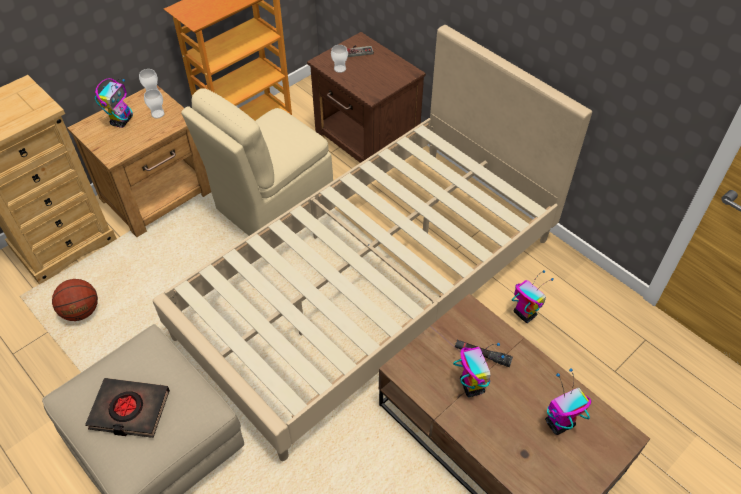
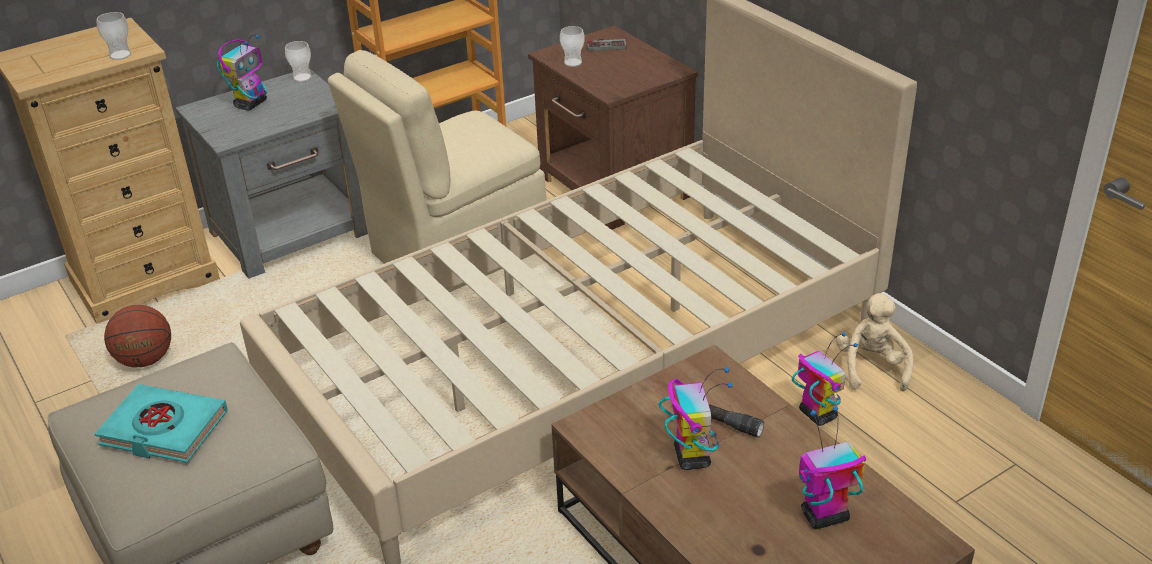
camera: 10 degrees right, 15 degrees down
brown nightstand [67,85,211,237] -> grey nightstand [175,68,368,279]
black book [85,378,170,438] -> turquoise book [95,384,228,463]
cup [144,89,165,119] -> cup moved to [97,12,131,60]
none -> beige plush toy [836,293,914,391]

